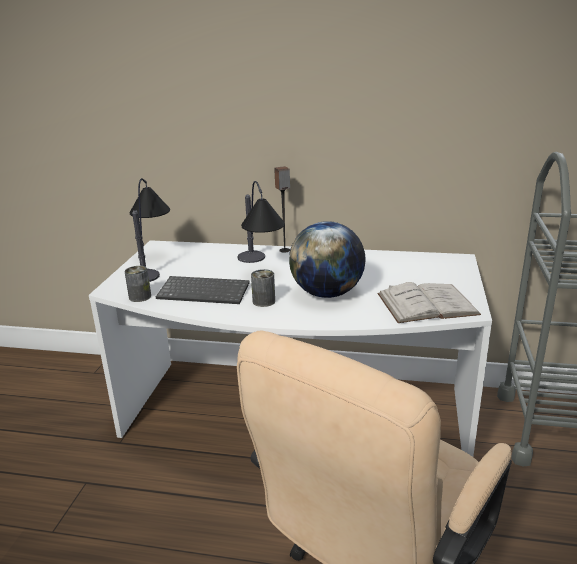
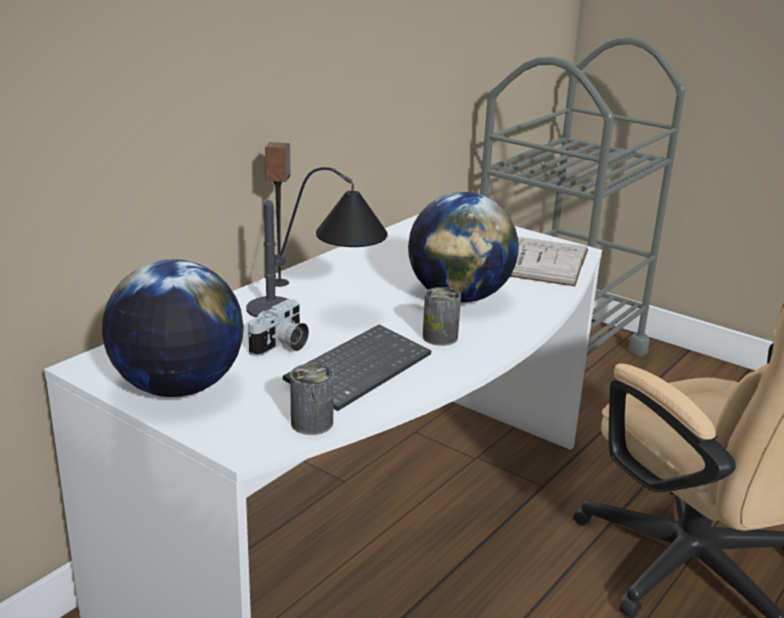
camera: 65 degrees left, 0 degrees up
table lamp [130,178,170,282] -> globe [102,259,244,397]
none -> camera [248,299,309,356]

